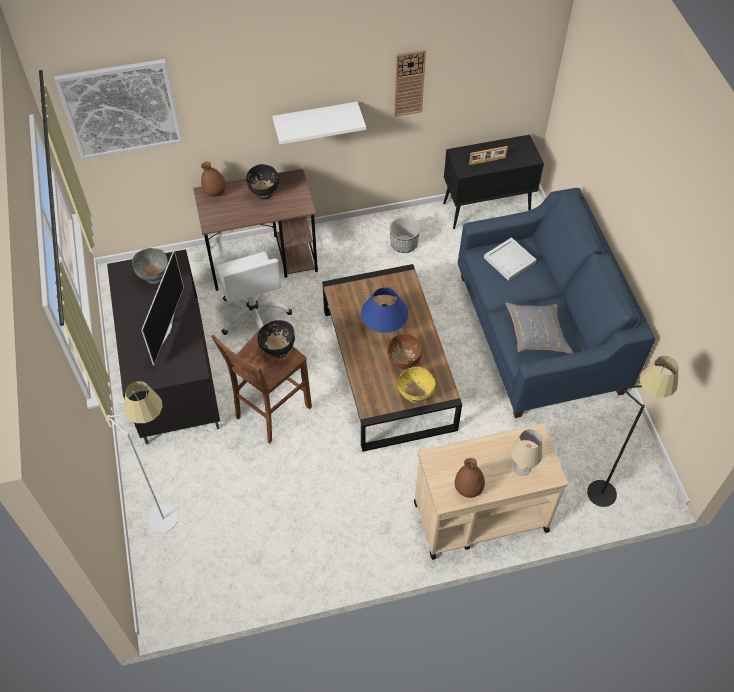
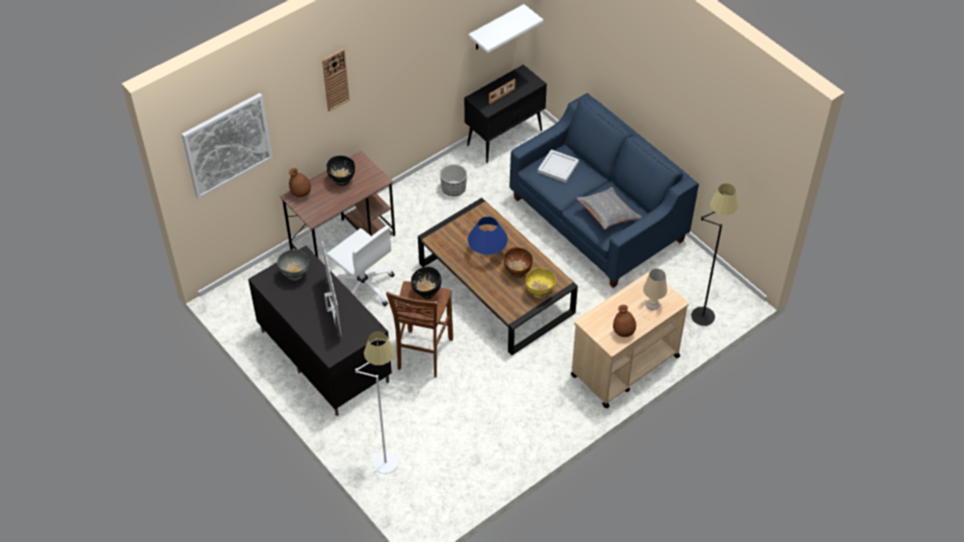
camera: 25 degrees left, 5 degrees down
white shelf [272,102,366,144] -> white shelf moved to [469,4,544,53]
wall clock [394,50,426,117] -> wall clock moved to [322,49,350,111]

